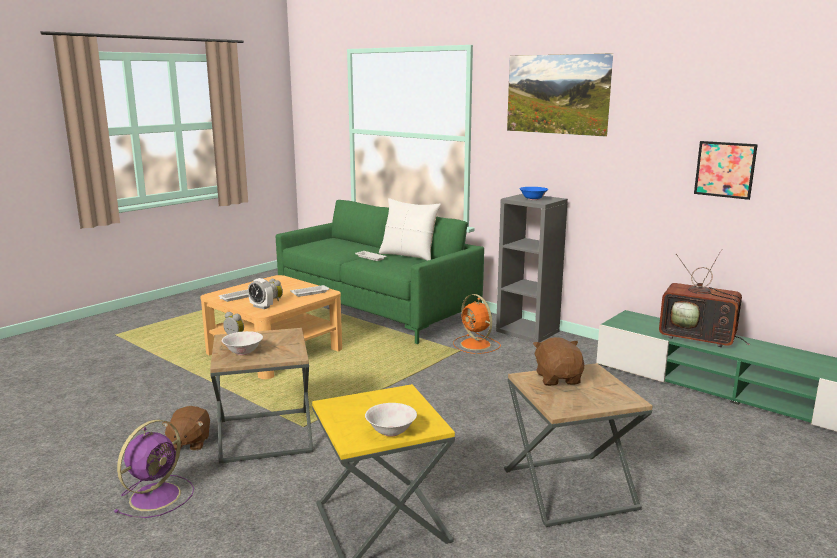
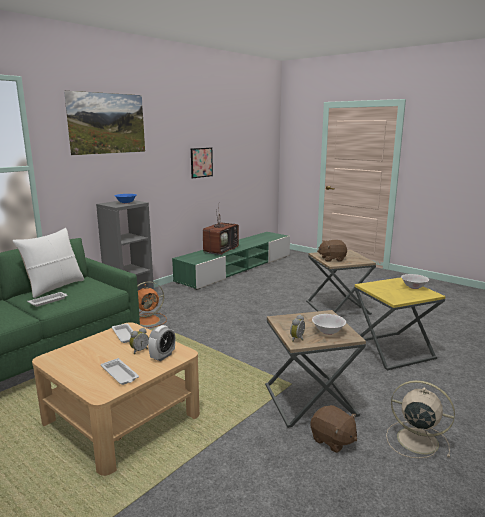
camera: 90 degrees left, 0 degrees up
purple fan [114,420,194,518] -> beige fan [386,380,455,458]
brown plush toy [162,406,210,451] -> brown plush toy turned 45 degrees clockwise [310,405,357,453]

